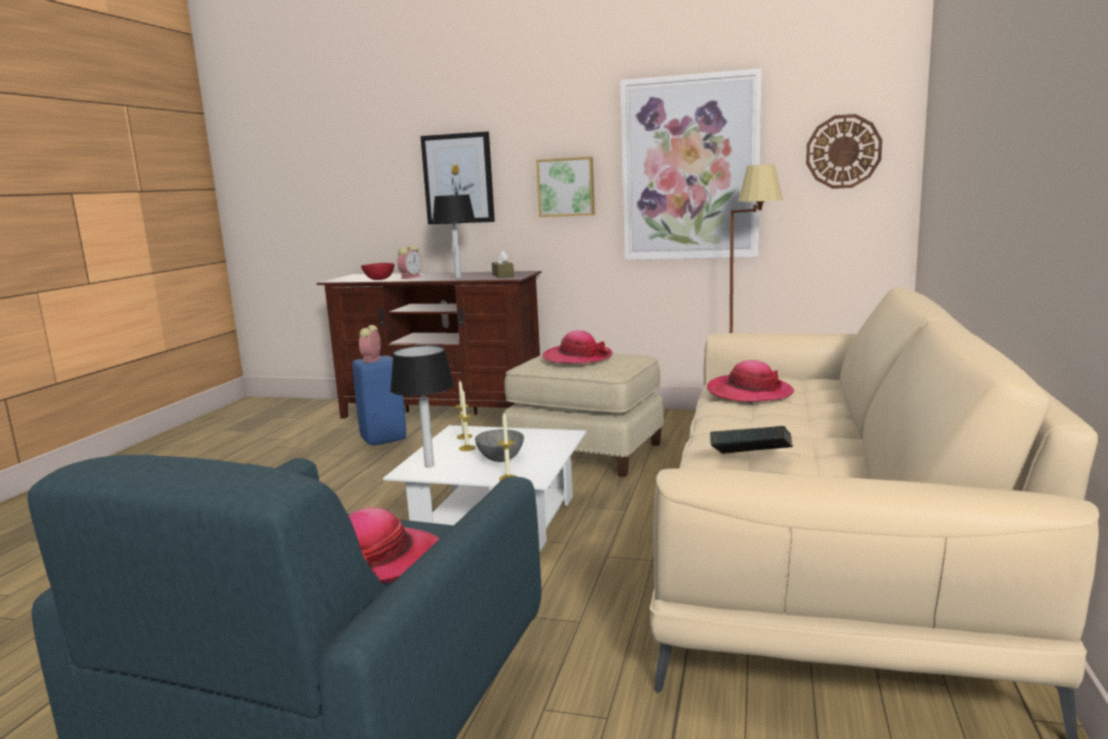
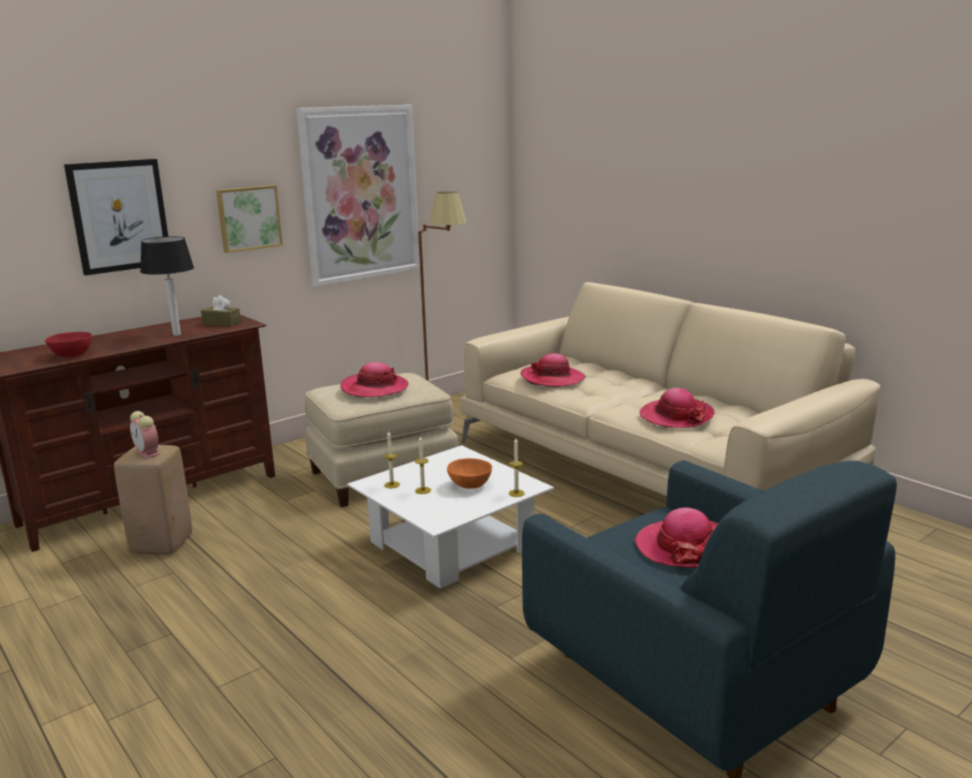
camera: 55 degrees left, 5 degrees up
blue stool [352,356,406,445] -> beige stool [114,445,192,554]
table lamp [390,345,454,468] -> none
alarm clock [397,245,422,279] -> none
grey bowl [475,429,524,462] -> orange bowl [447,458,492,489]
book [710,426,793,454] -> hat [639,388,715,428]
wall clock [806,114,882,189] -> none

